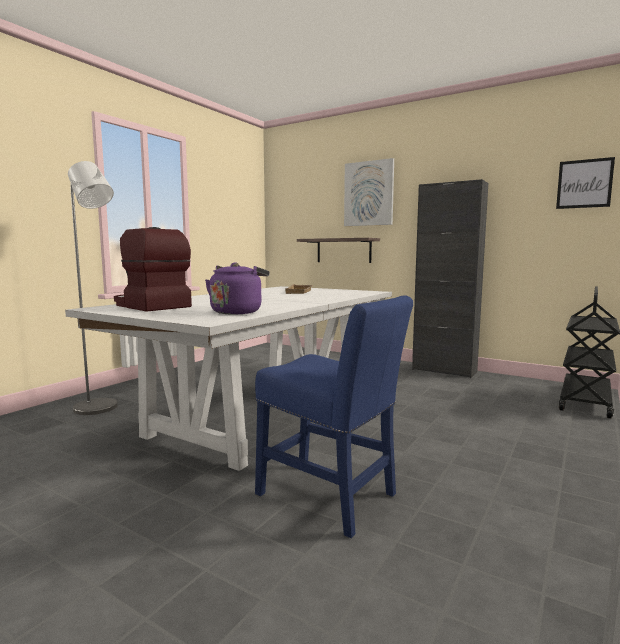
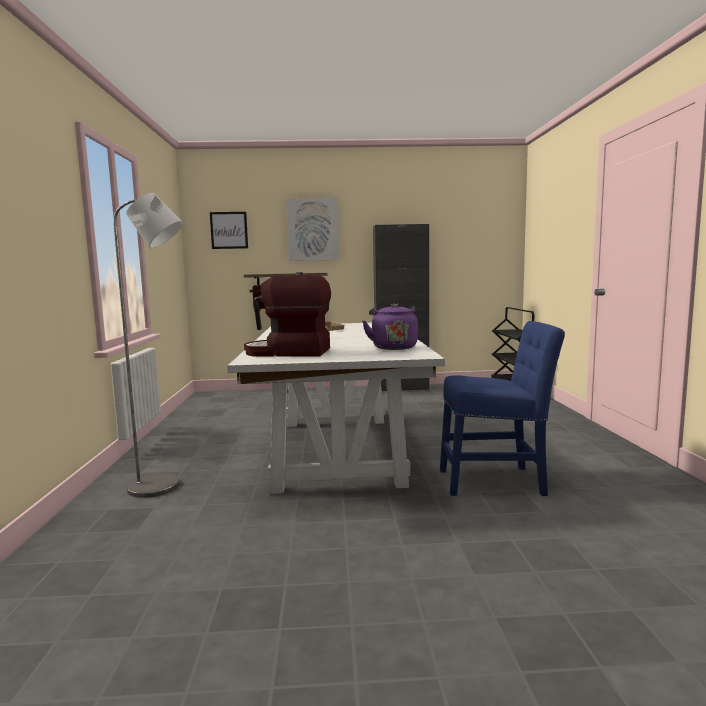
camera: 35 degrees left, 0 degrees up
picture [556,157,615,209] -> picture moved to [210,212,248,249]

